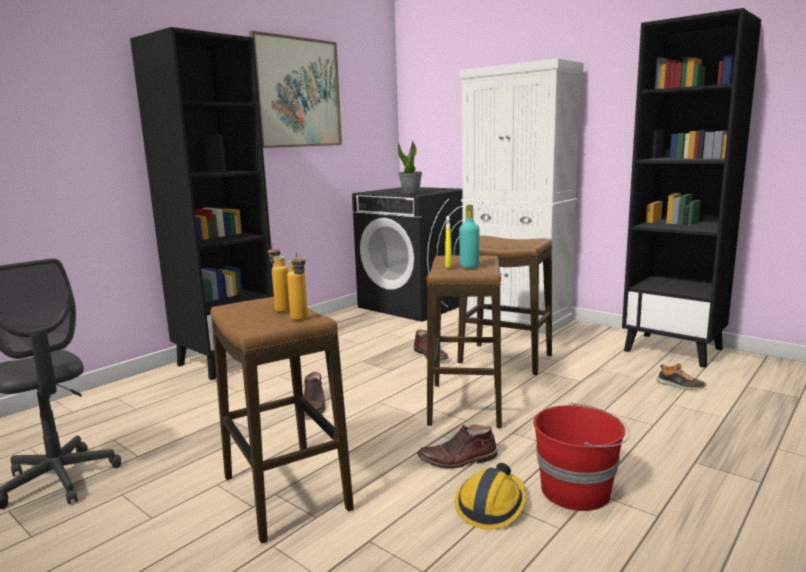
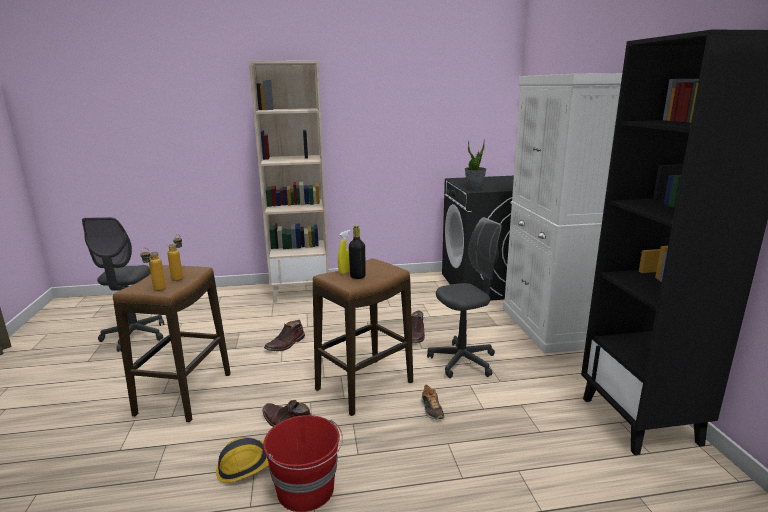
camera: 40 degrees right, 5 degrees up
black bookcase [130,27,274,380] -> beige bookcase [249,61,329,303]
picture [249,31,342,148] -> none
stool [458,235,552,375] -> grey office chair [427,217,502,378]
turquoise bottle [459,205,480,268] -> black bottle [349,225,366,279]
shoe [656,363,706,390] -> shoe moved to [421,384,445,419]

